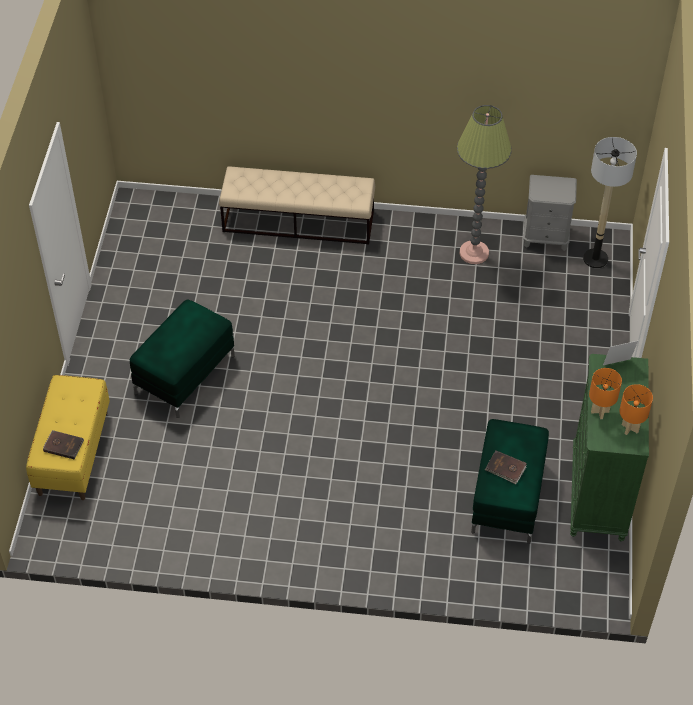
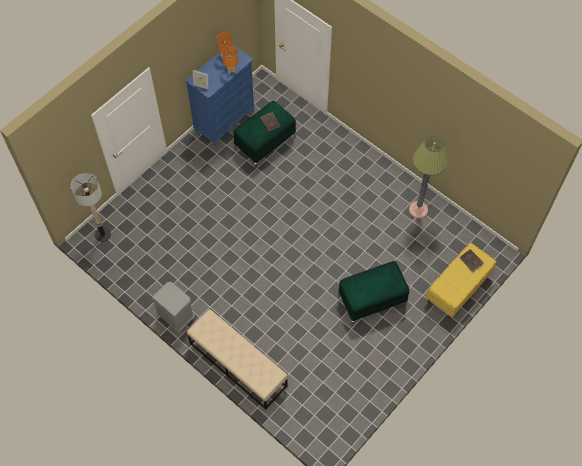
camera: 145 degrees left, 10 degrees up
floor lamp [457,105,512,264] -> floor lamp moved to [409,136,448,218]
grey nightstand [523,175,577,251] -> grey nightstand moved to [152,282,194,333]
green dresser [570,354,649,541] -> blue dresser [185,45,255,146]

